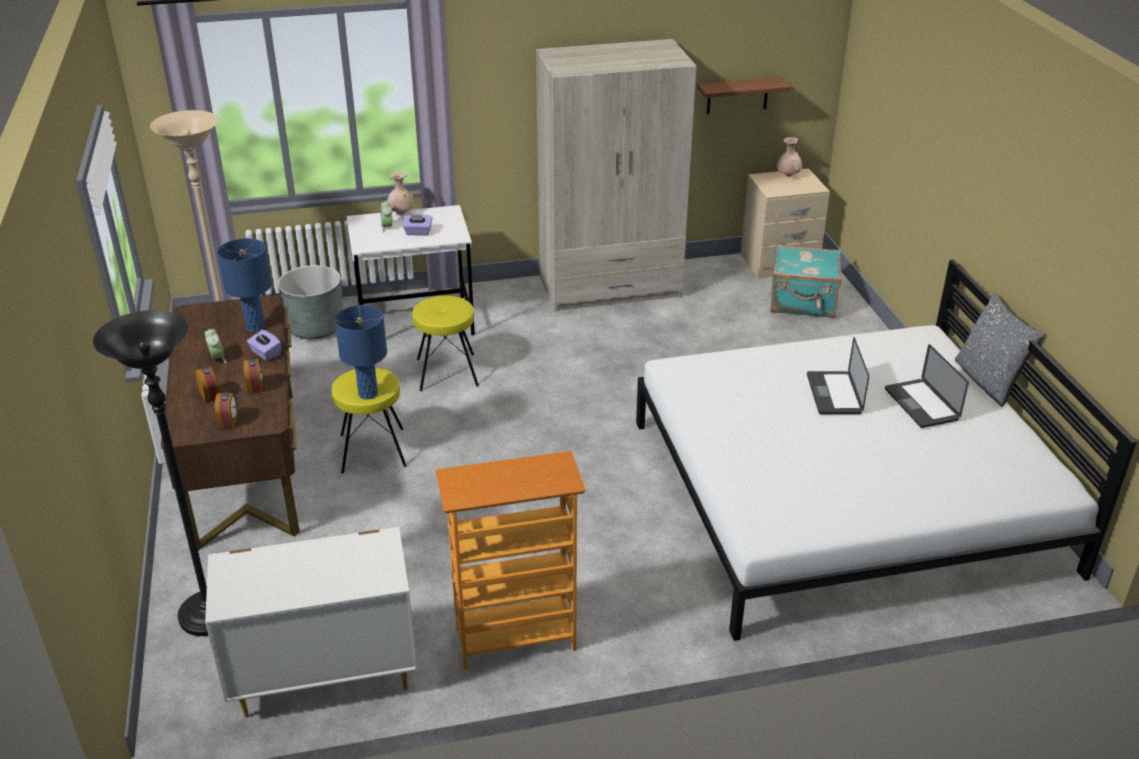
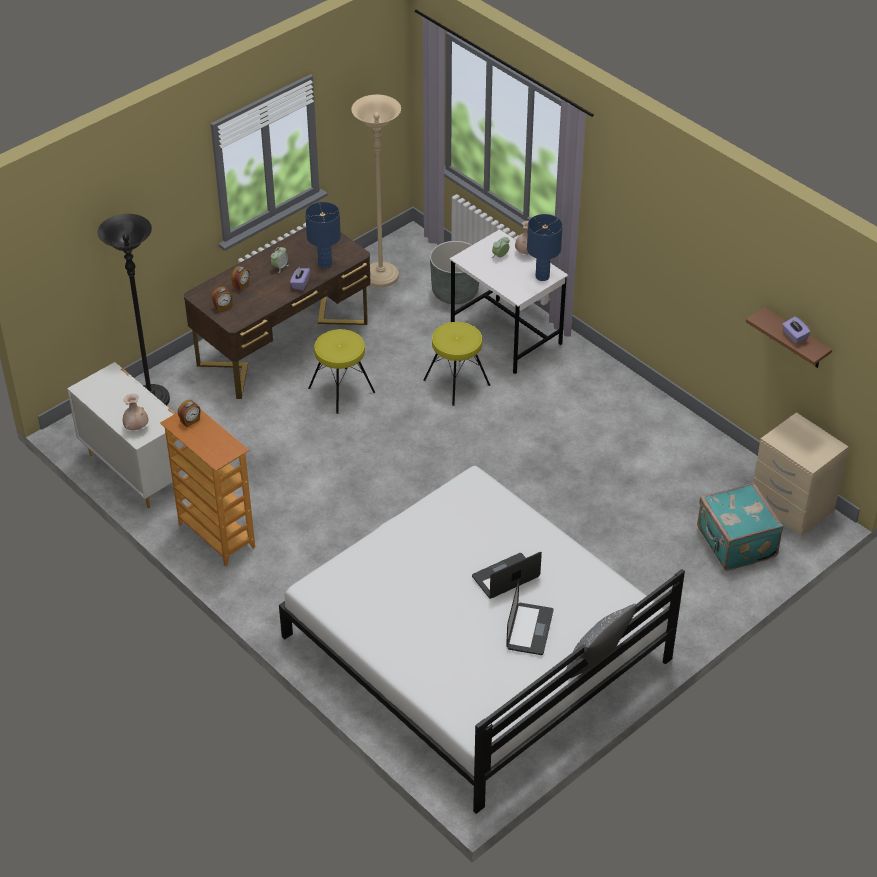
camera: 60 degrees right, 10 degrees up
alarm clock [243,358,262,394] -> alarm clock moved to [178,400,201,427]
blue table lamp [335,305,387,399] -> blue table lamp moved to [527,214,563,281]
purple tissue box [403,214,432,236] -> purple tissue box moved to [782,316,811,344]
beige wardrobe [536,39,697,312] -> none
beige vase [777,137,802,177] -> beige vase moved to [123,394,148,430]
laptop [885,344,969,428] -> laptop turned 150 degrees clockwise [506,580,553,655]

